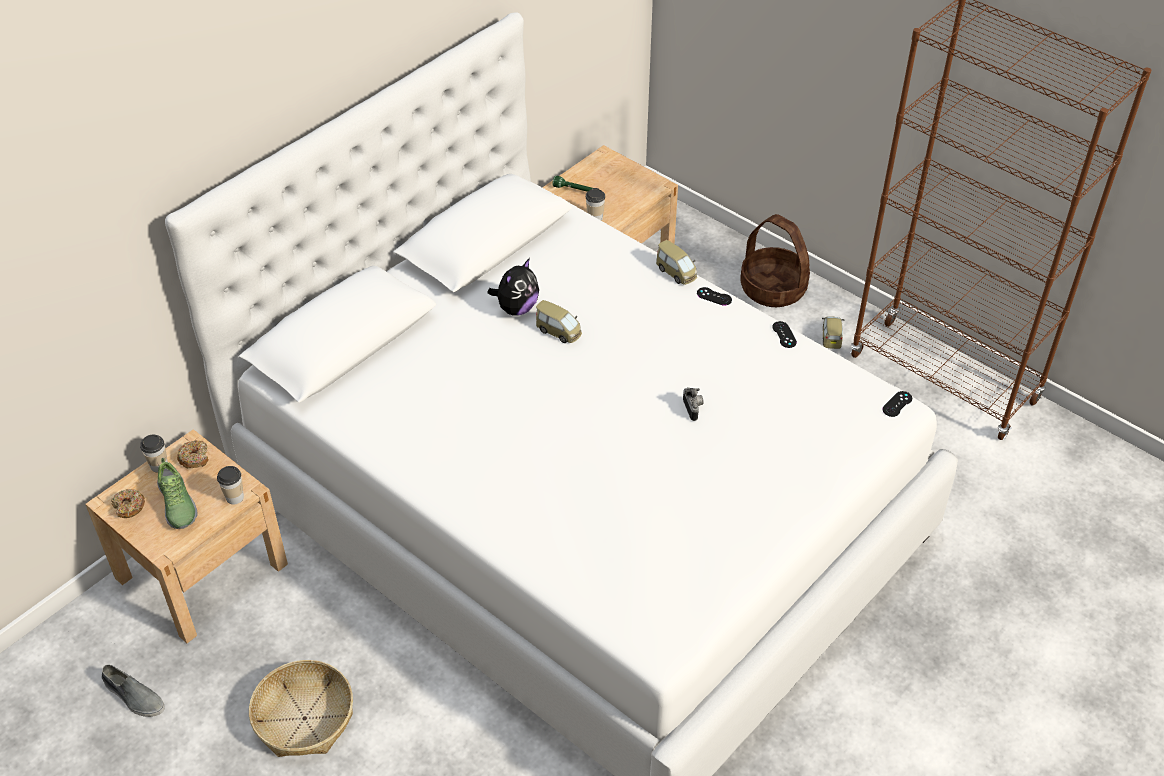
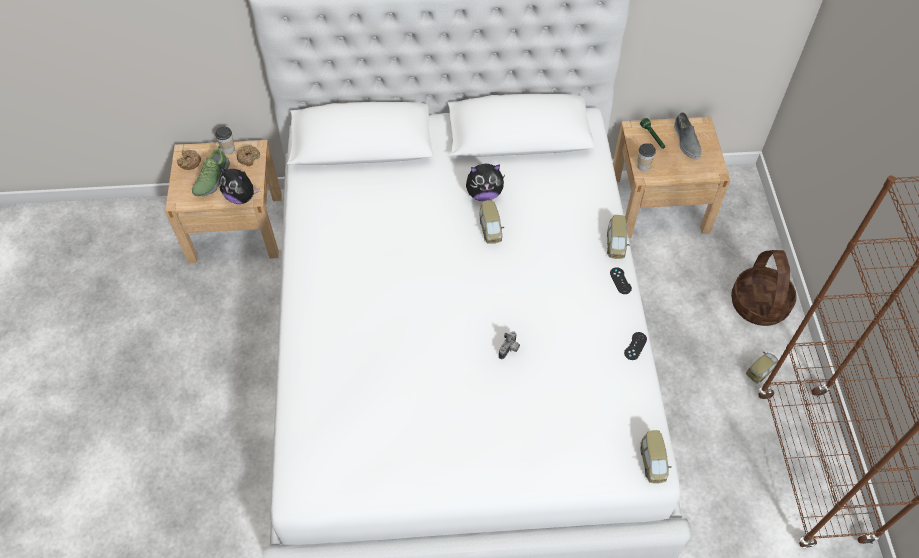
camera: 45 degrees right, 10 degrees up
grey shoe [102,665,165,717] -> grey shoe moved to [674,112,702,159]
cup [217,466,244,504] -> plush toy [219,166,260,204]
basket [249,660,353,757] -> none
black game controller [882,391,912,417] -> toy car [640,430,672,484]

